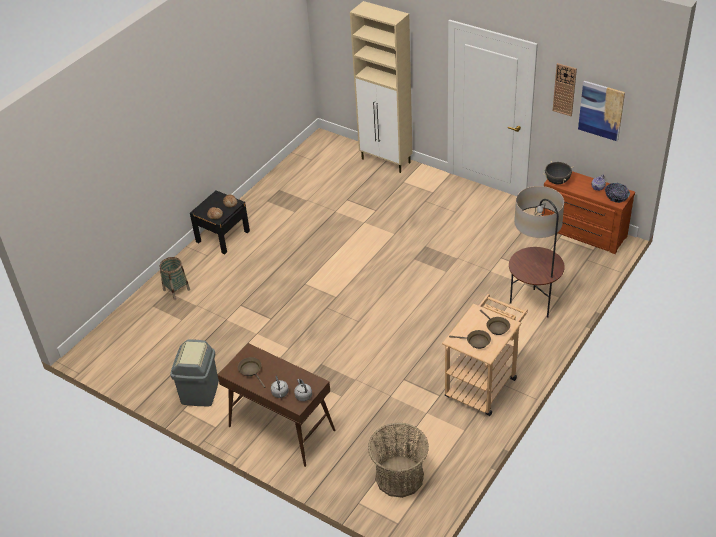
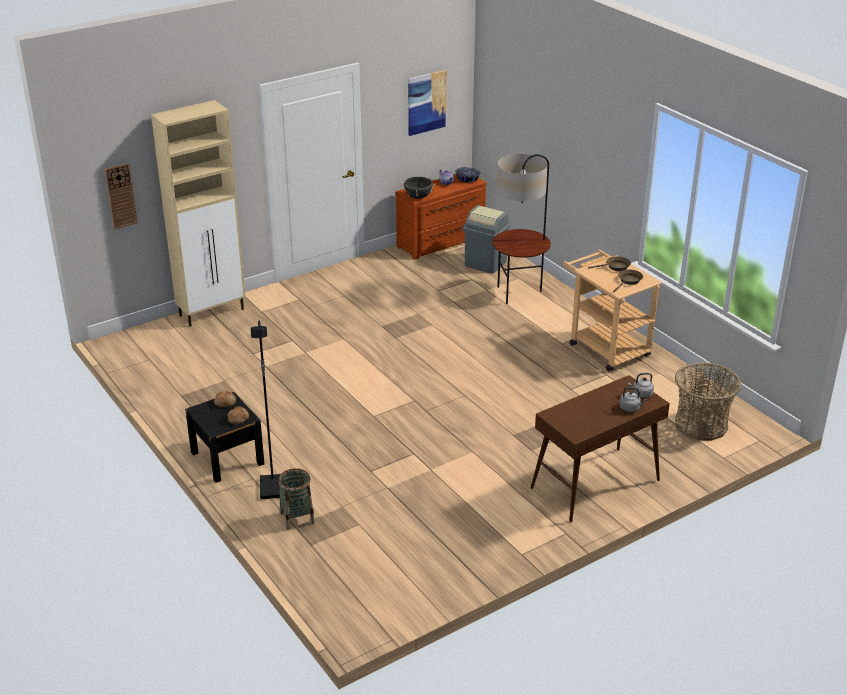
camera: 70 degrees left, 10 degrees down
grey trash can [170,340,219,406] -> grey trash can moved to [463,205,511,274]
brown frying pan [238,357,265,388] -> none
wall clock [553,63,577,116] -> wall clock moved to [105,163,138,229]
none -> black floor lamp [251,321,281,499]

